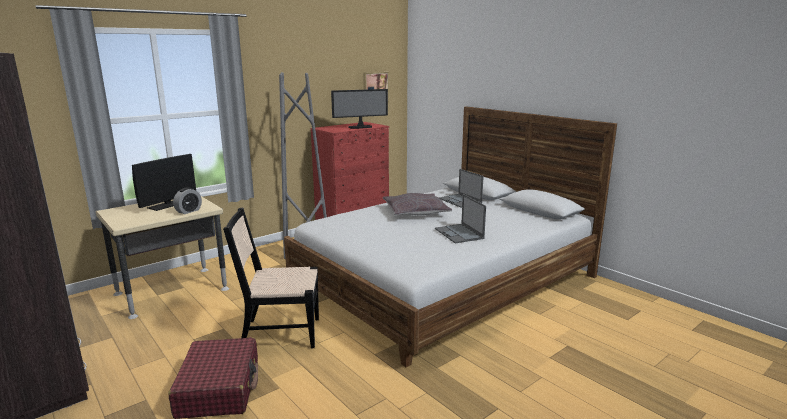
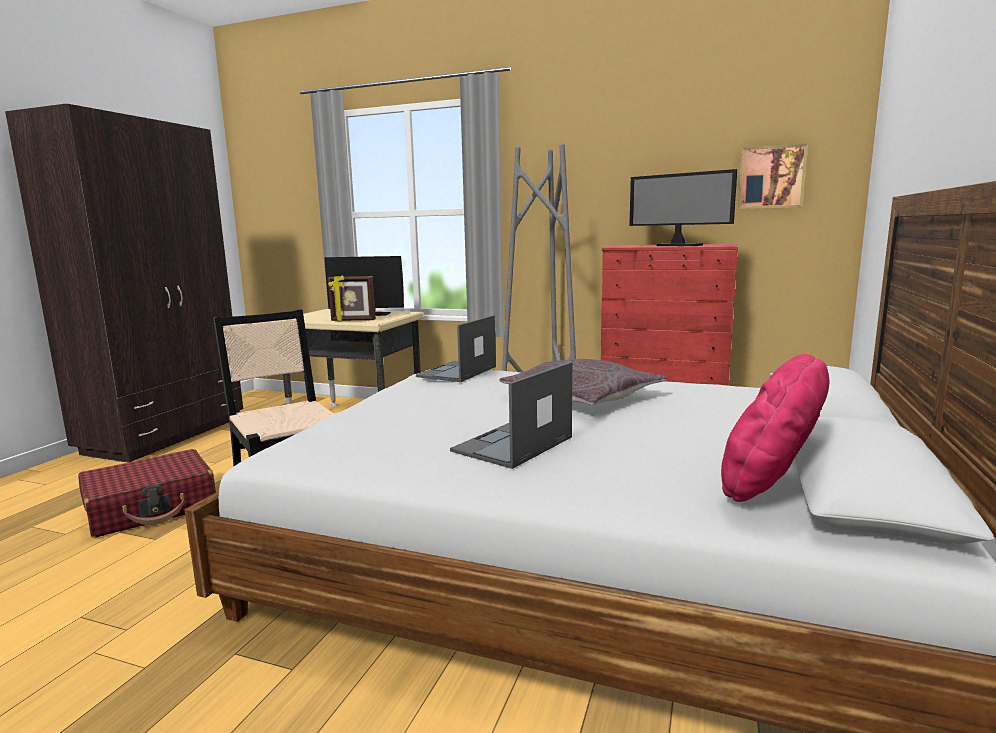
camera: 60 degrees right, 5 degrees down
alarm clock [173,187,202,214] -> picture frame [328,275,376,321]
laptop [439,169,484,208] -> laptop moved to [416,315,496,382]
none -> pink pillow [721,354,829,502]

